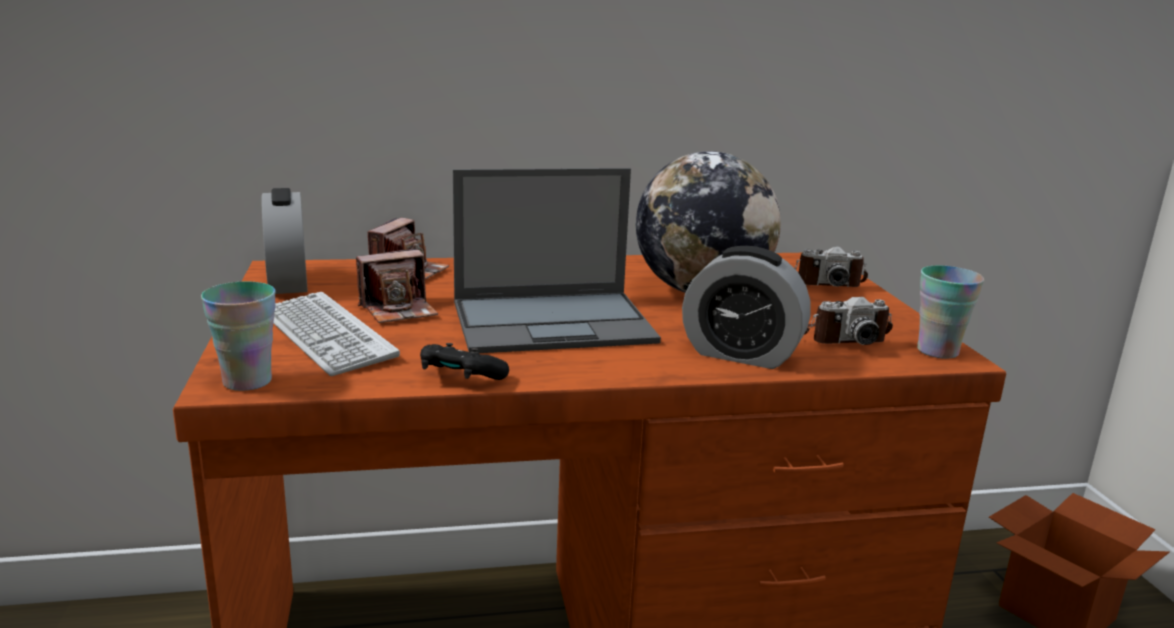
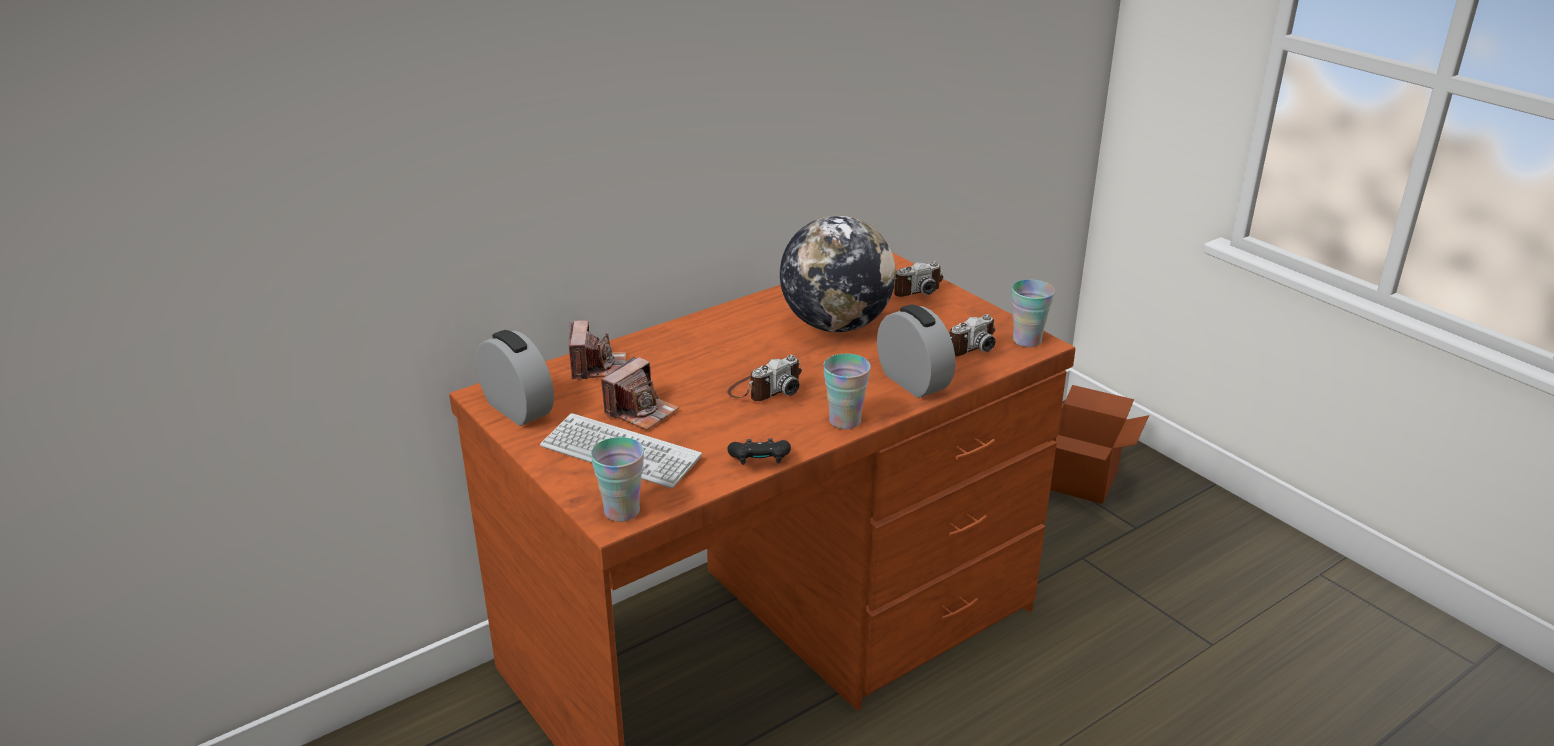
camera: 25 degrees left, 10 degrees up
laptop [453,168,661,353] -> camera [727,355,802,401]
alarm clock [682,246,811,369] -> alarm clock turned 120 degrees counterclockwise [877,304,955,398]
none -> cup [823,354,871,429]

